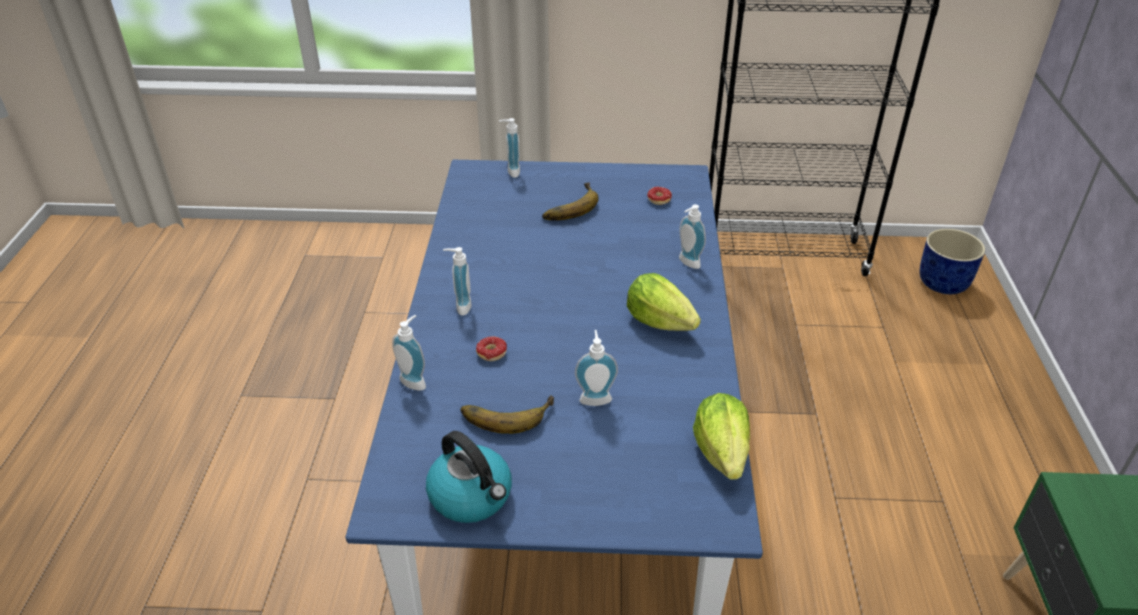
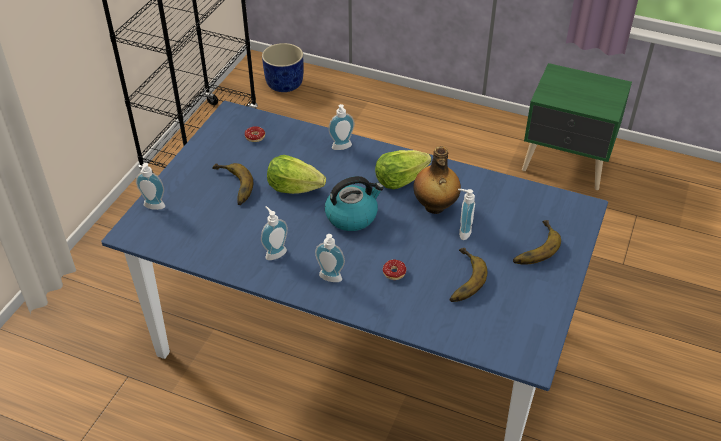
camera: 70 degrees left, 5 degrees up
soap dispenser [392,315,426,391] -> soap dispenser moved to [261,206,288,260]
kettle [426,431,512,523] -> kettle moved to [325,176,384,231]
lettuce [693,393,750,480] -> lettuce moved to [267,155,326,194]
none -> bottle [413,146,461,214]
none -> banana [513,220,561,265]

